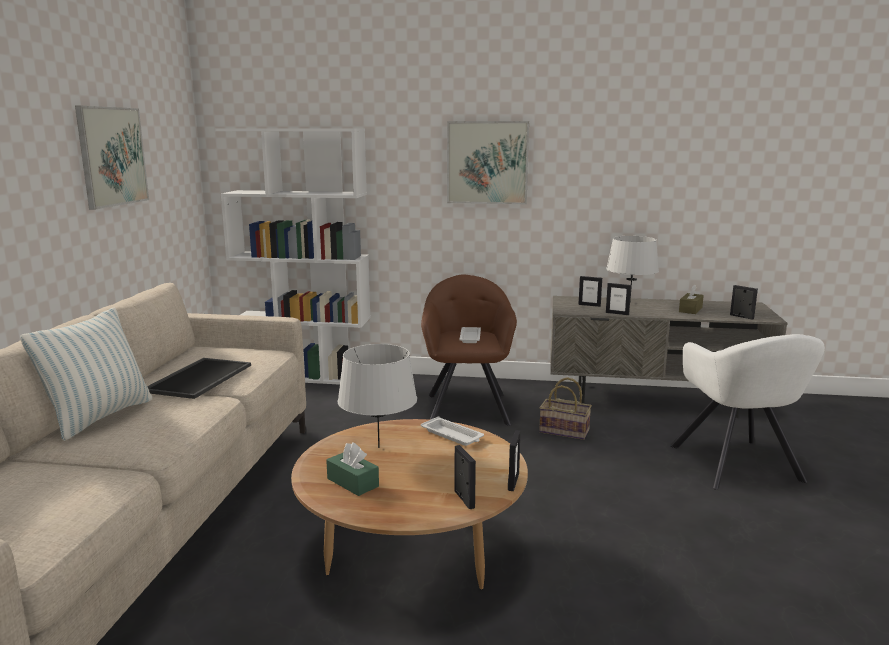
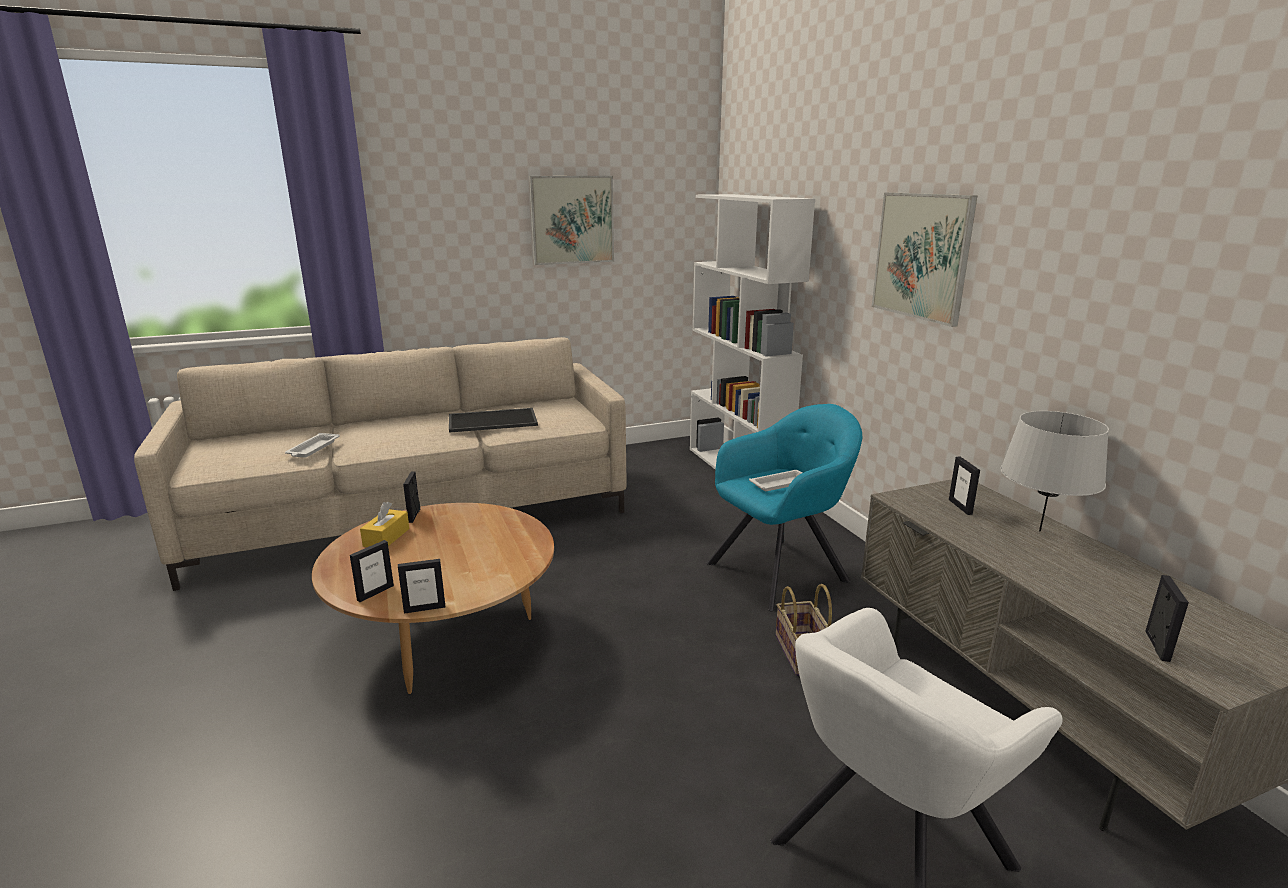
camera: 60 degrees right, 5 degrees up
pillow [20,307,152,441] -> none
green tissue box [326,442,379,496] -> yellow tissue box [360,502,409,547]
grey table lamp [338,344,417,448] -> none
brown armchair [421,274,517,426] -> turquoise armchair [706,404,862,611]
white tray [421,416,484,446] -> white tray moved to [285,433,339,457]
picture frame [606,283,631,315] -> picture frame moved to [403,471,420,523]
brown tissue box [679,284,704,314] -> none

